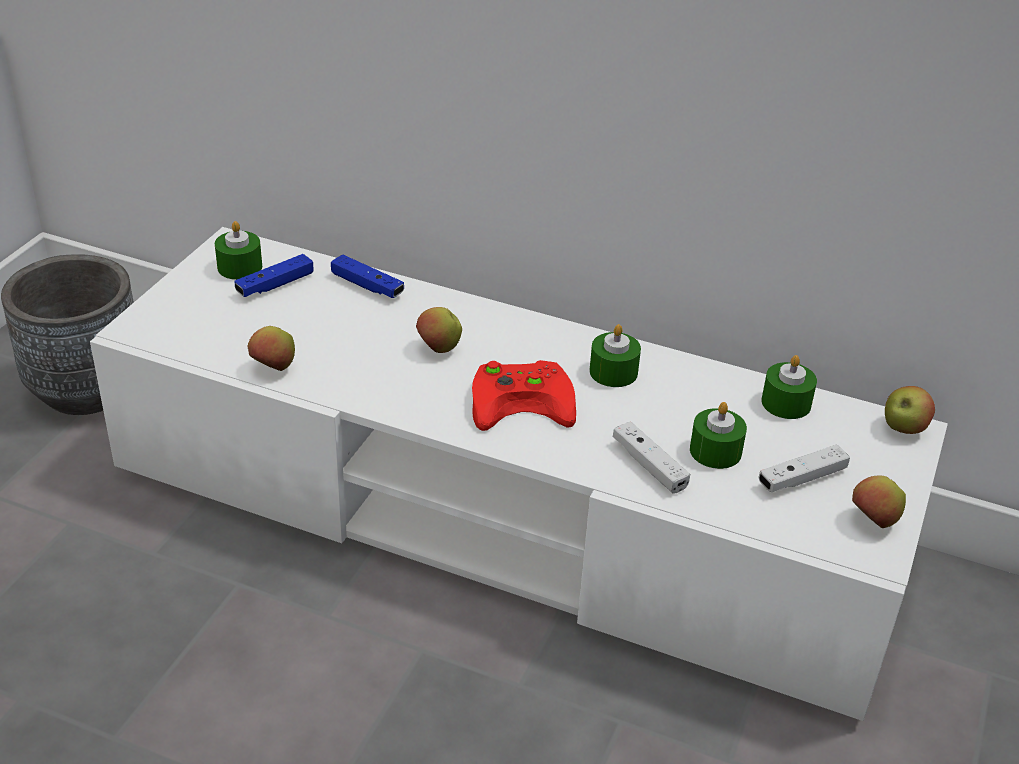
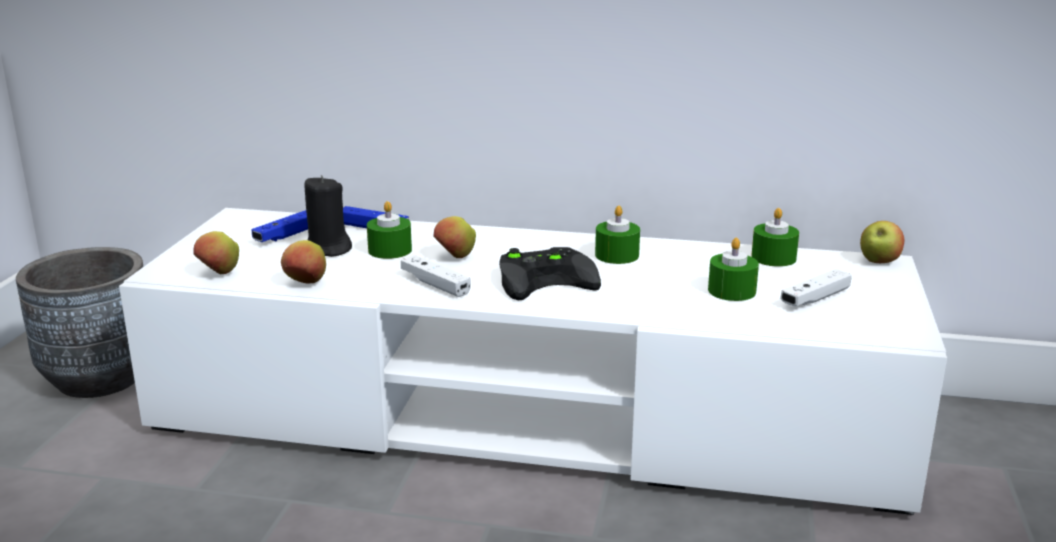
camera: 10 degrees left, 15 degrees down
green candle [215,221,262,280] -> green candle moved to [367,201,412,259]
red game controller [472,360,576,431] -> black game controller [499,247,601,300]
white game controller [613,421,690,494] -> white game controller moved to [401,255,471,297]
apple [852,475,906,528] -> apple moved to [193,231,239,274]
none -> black candle [304,175,352,257]

